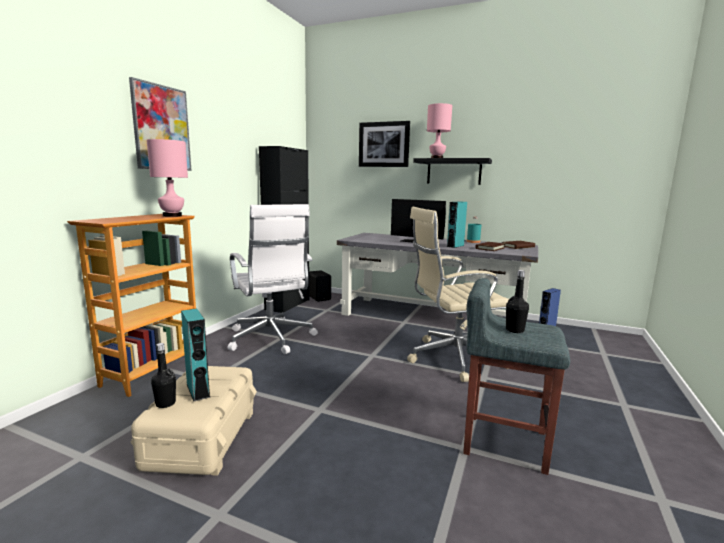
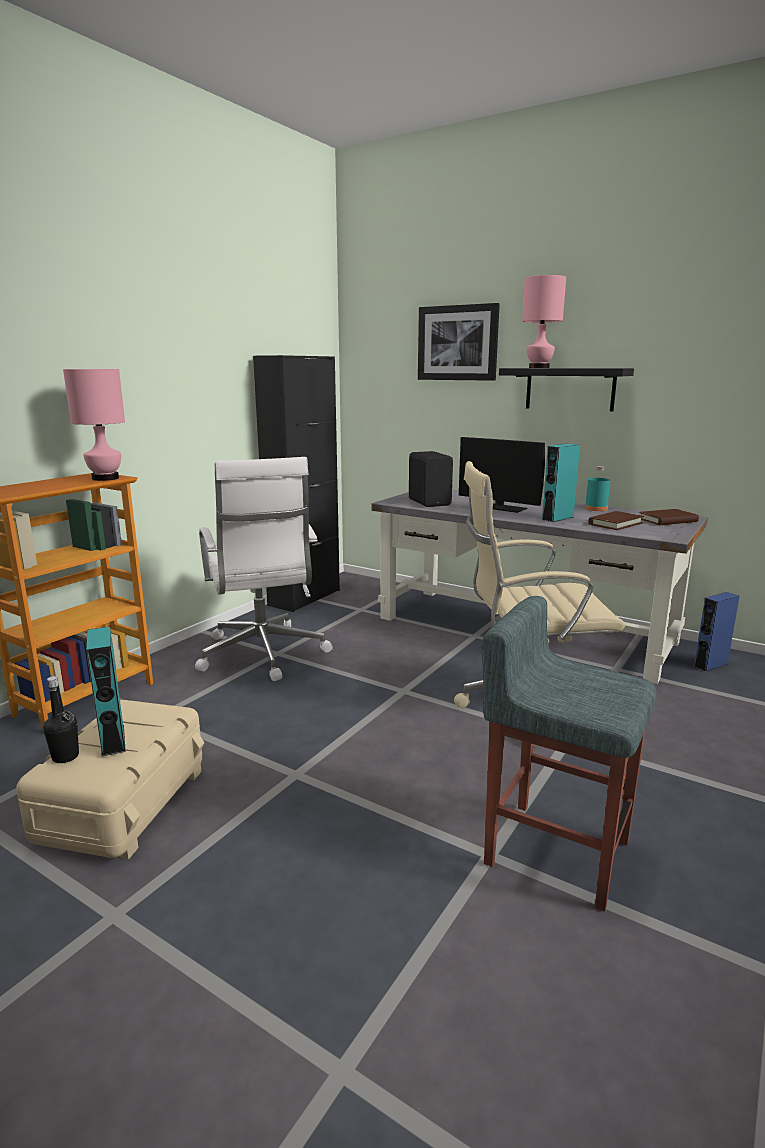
camera: 10 degrees right, 5 degrees up
picture [129,77,191,171] -> none
black speaker [309,270,331,302] -> black speaker moved to [409,451,453,507]
black bottle [506,270,529,333] -> none

